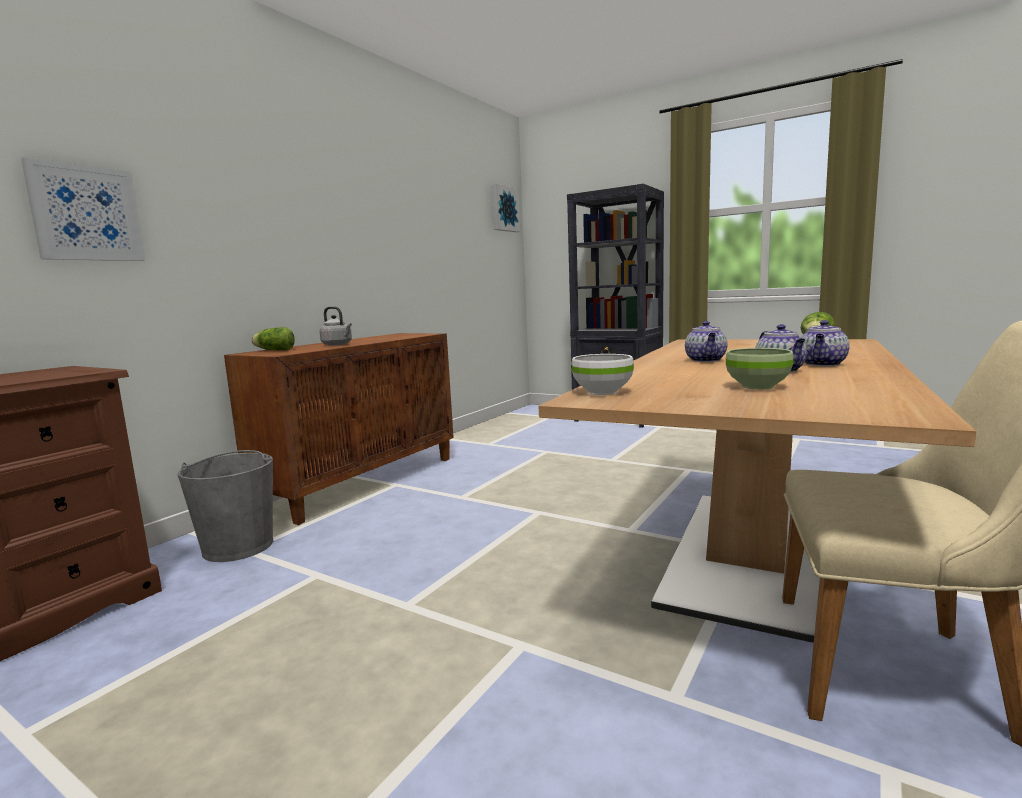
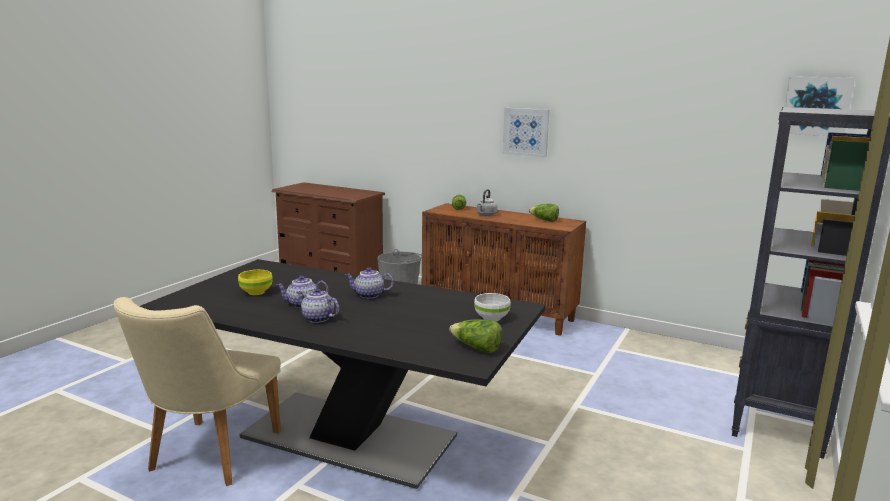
camera: 85 degrees right, 5 degrees up
picture [21,157,146,261] -> picture moved to [503,108,550,157]
beige dining table [539,339,976,643] -> black dining table [140,259,545,489]
white bowl [571,354,634,395] -> white bowl moved to [474,293,511,322]
green bowl [726,348,794,389] -> yellow bowl [238,270,273,295]
none -> lettuce [529,204,559,222]

